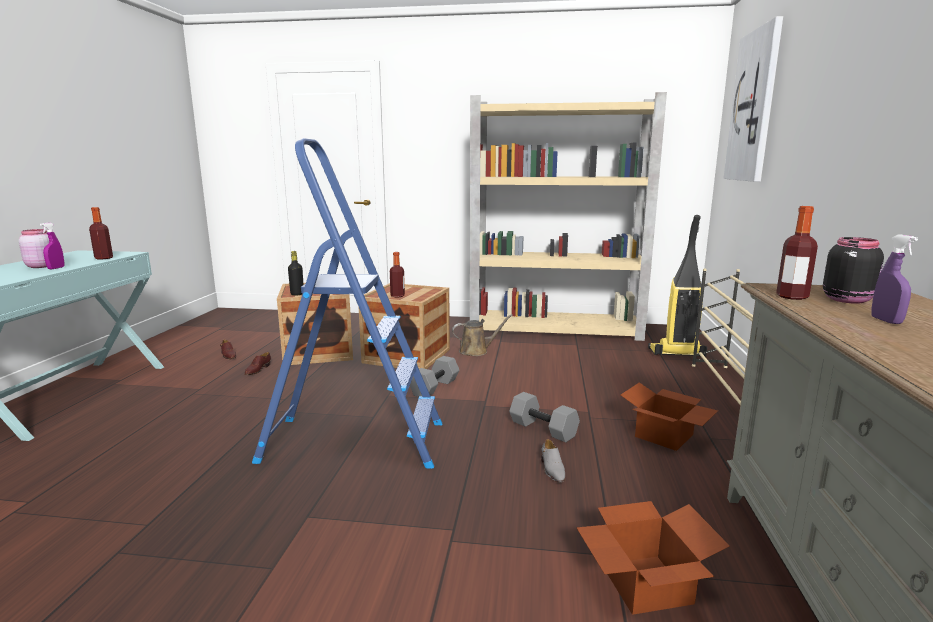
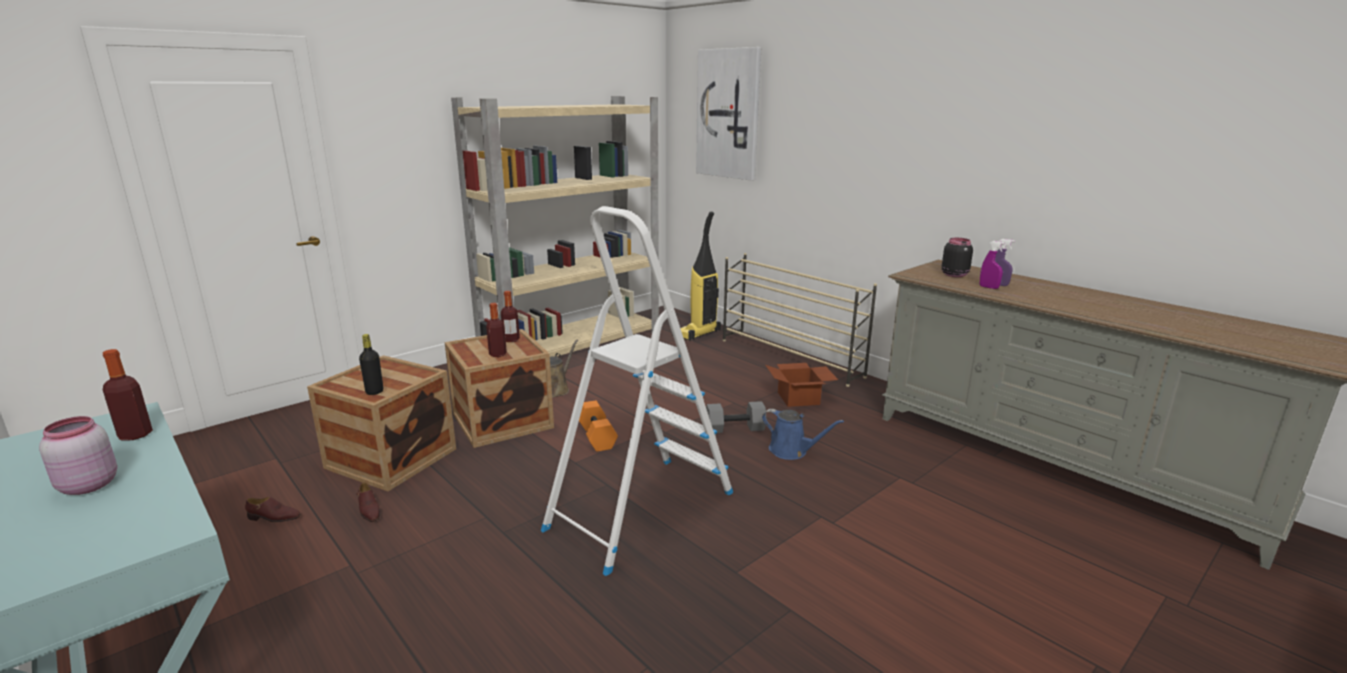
camera: 50 degrees left, 5 degrees up
purple spray bottle [40,223,64,269] -> purple spray bottle moved to [980,241,1005,289]
blue step ladder [252,138,443,469] -> white step ladder [541,206,733,576]
grey dumbbell [410,356,460,397] -> orange dumbbell [579,400,618,452]
grey shoe [541,439,565,482] -> blue watering can [762,409,844,460]
cardboard box [576,501,730,615] -> none
bottle [776,206,818,300] -> bottle moved to [501,291,520,342]

